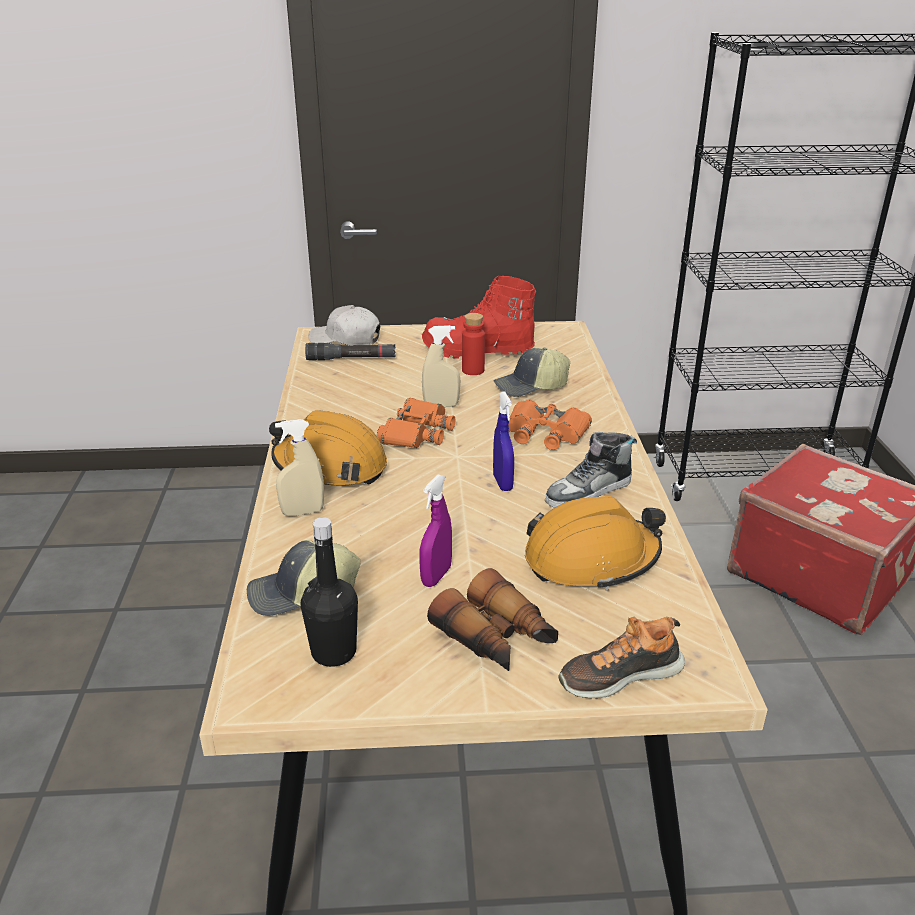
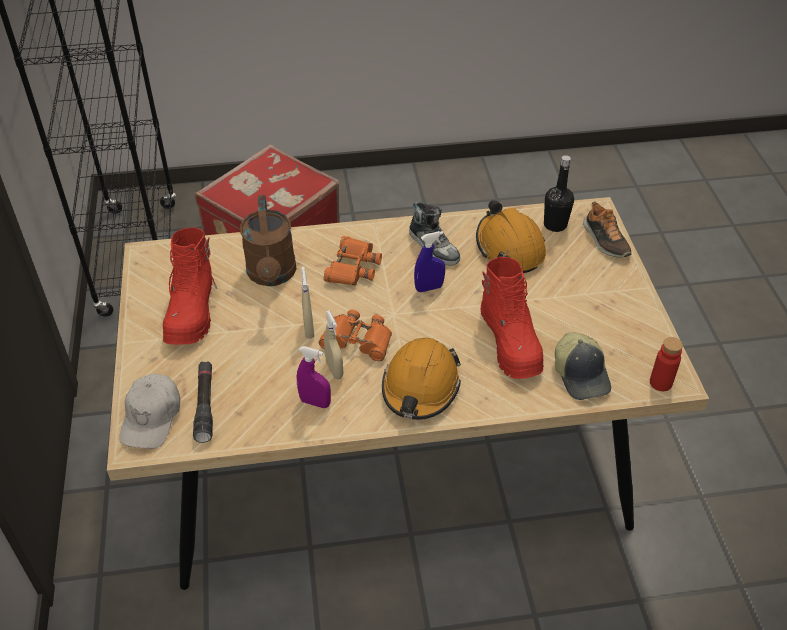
camera: 95 degrees left, 15 degrees up
beige spray bottle [275,419,324,516] -> beige spray bottle moved to [324,311,343,379]
black bottle [301,517,358,667] -> black bottle moved to [544,155,574,232]
purple spray bottle [419,475,452,587] -> purple spray bottle moved to [297,346,331,408]
binoculars [427,568,558,671] -> none
red bottle [462,313,485,375] -> red bottle moved to [650,337,683,391]
cap [493,348,570,397] -> brown watering can [240,195,296,286]
none -> red boot [481,257,544,379]

